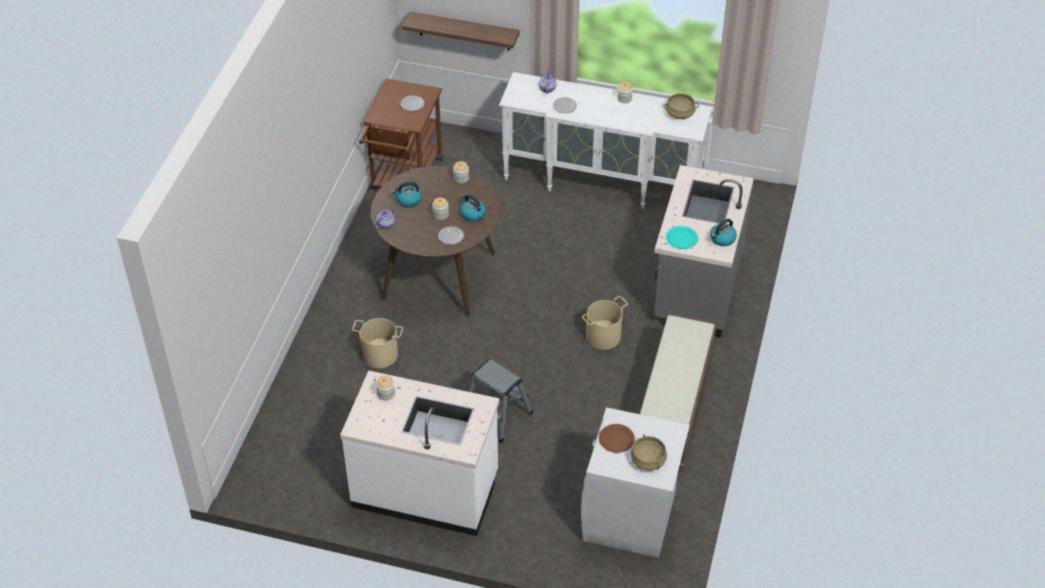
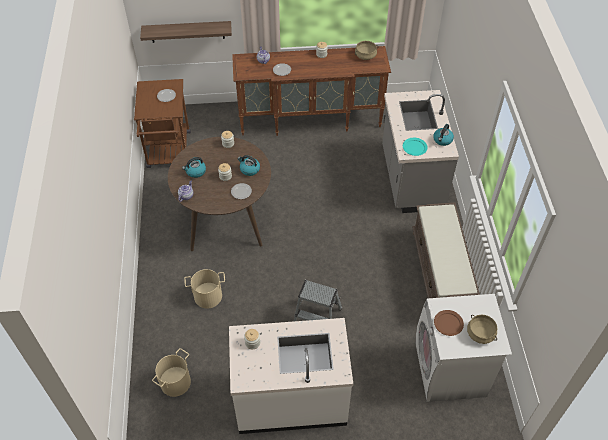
camera: 20 degrees left, 5 degrees up
white cabinet [499,72,713,209] -> brown cabinet [232,46,391,136]
beige bucket [582,296,628,350] -> beige bucket moved to [152,348,191,397]

